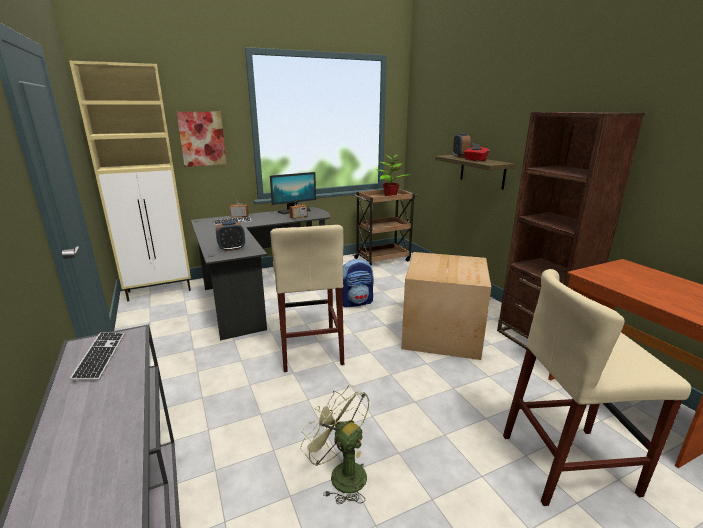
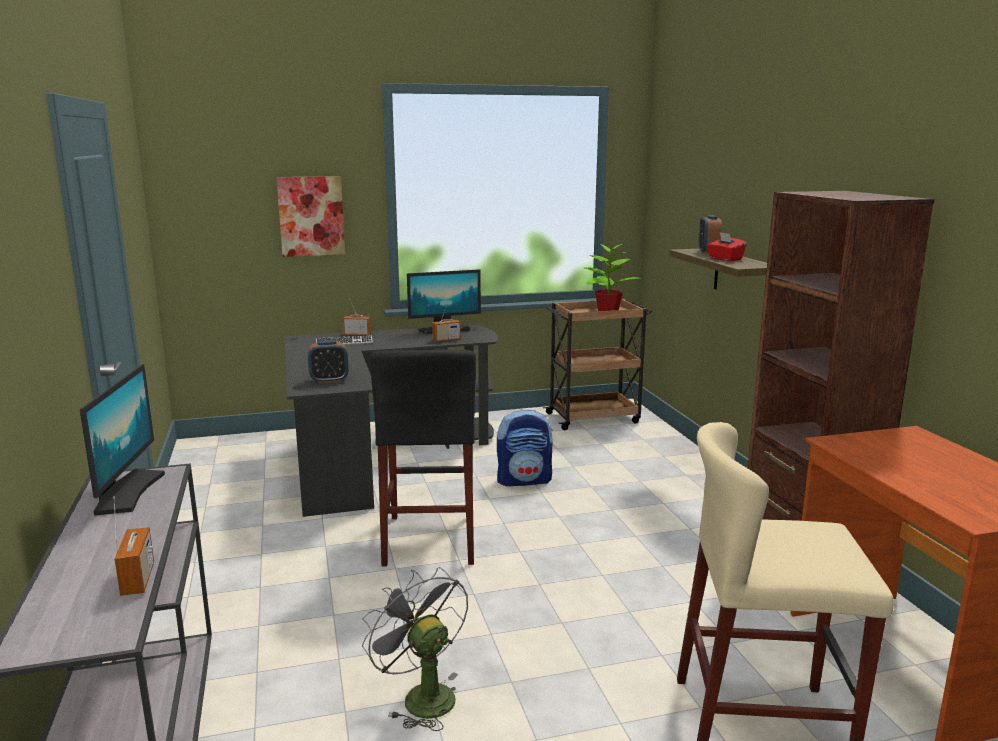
camera: 10 degrees right, 5 degrees down
beige cabinet [69,61,191,302] -> none
keyboard [69,332,125,382] -> monitor [80,364,165,516]
beige stool [270,225,344,372] -> black stool [370,350,476,566]
green fan [300,385,370,504] -> grey fan [362,567,468,731]
cardboard box [401,252,491,360] -> none
none -> radio [113,496,154,596]

